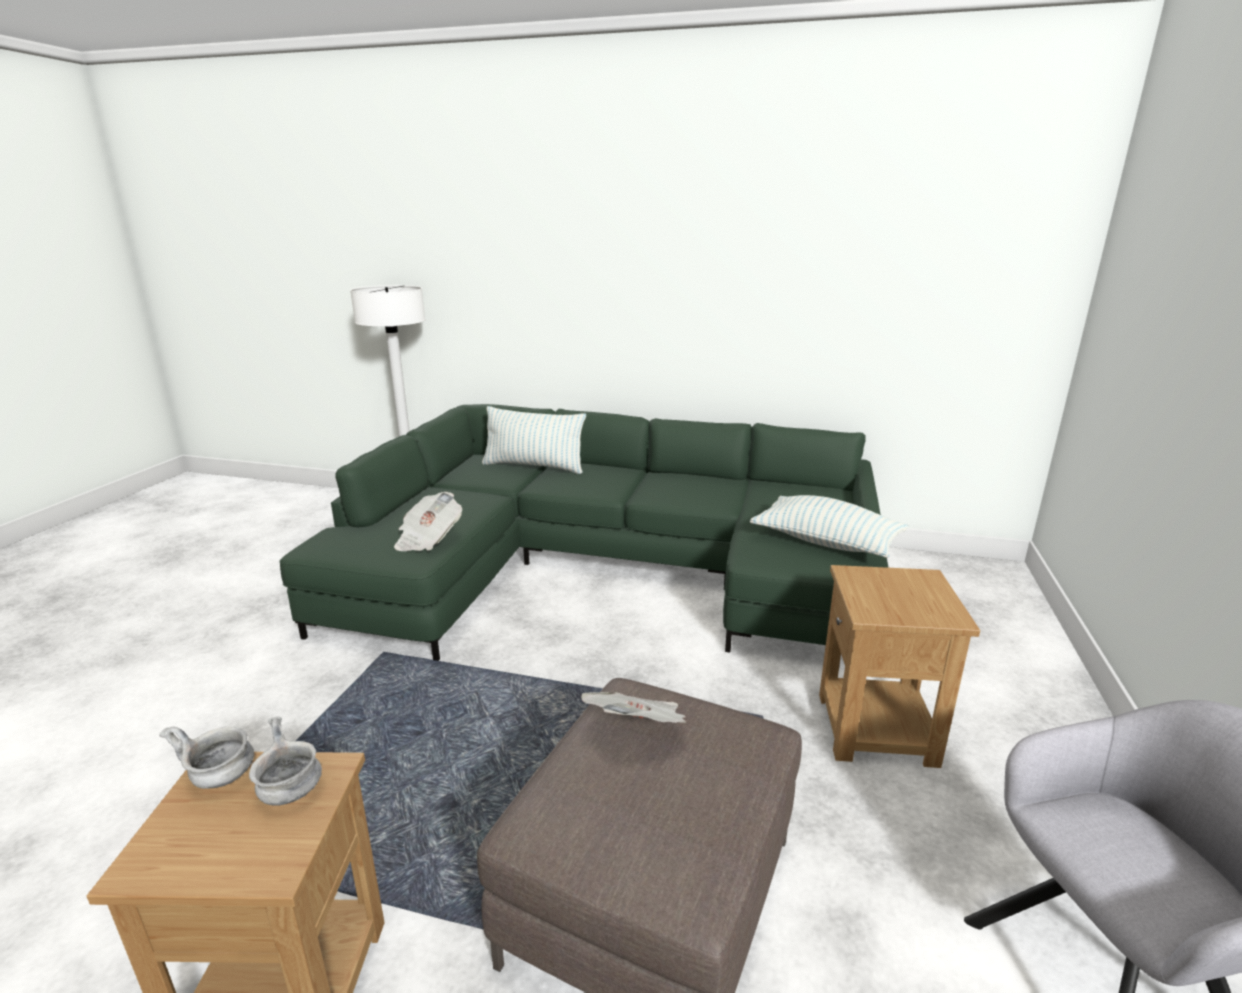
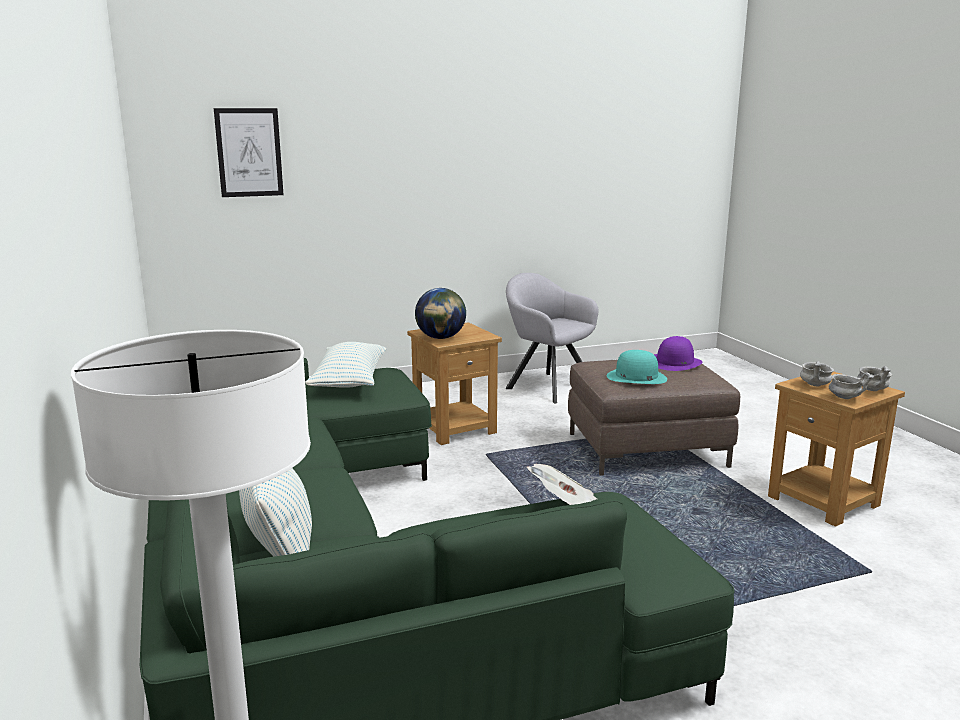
camera: 125 degrees left, 5 degrees down
newspaper [581,692,686,723] -> turquoise hat [606,350,667,384]
none -> picture [214,108,283,197]
none -> globe [415,288,466,339]
none -> purple hat [654,336,702,371]
none -> grey bowl [857,366,892,391]

